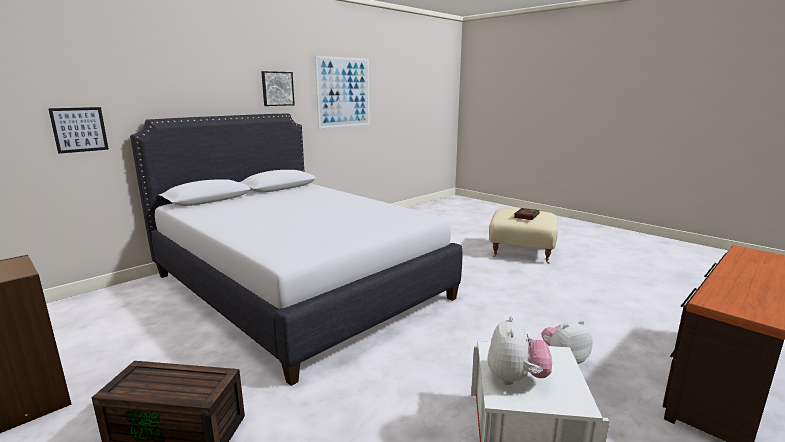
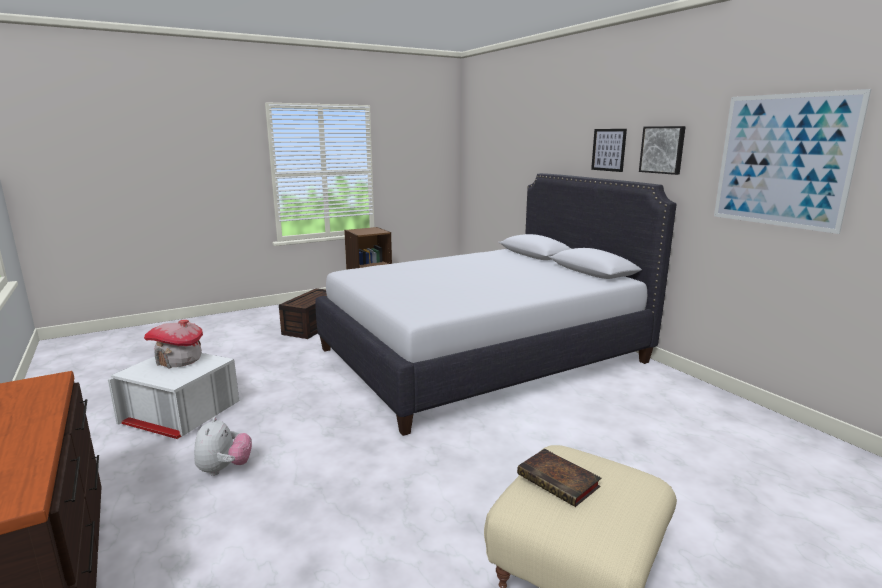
camera: 105 degrees right, 0 degrees up
picture [48,107,109,154] -> picture moved to [591,129,627,172]
plush toy [488,316,552,385] -> toy house [144,320,203,369]

